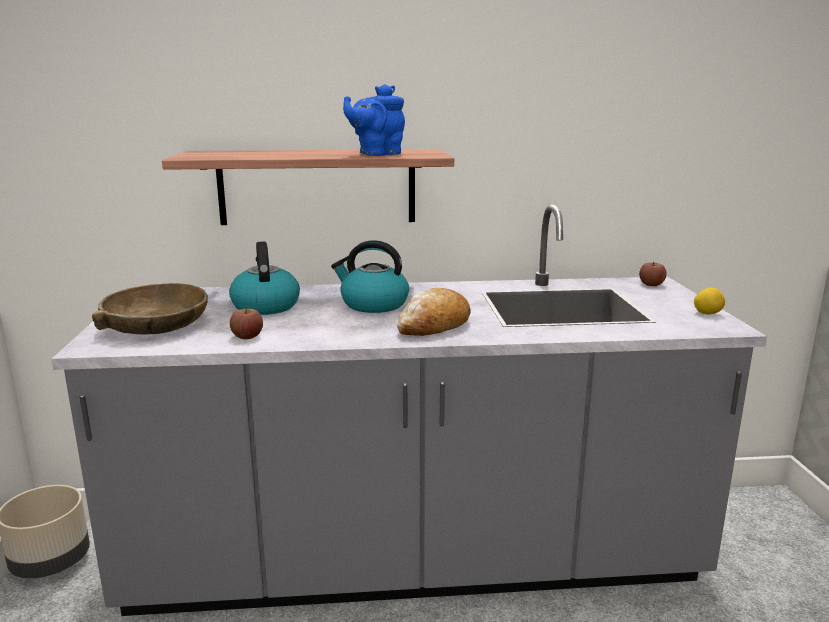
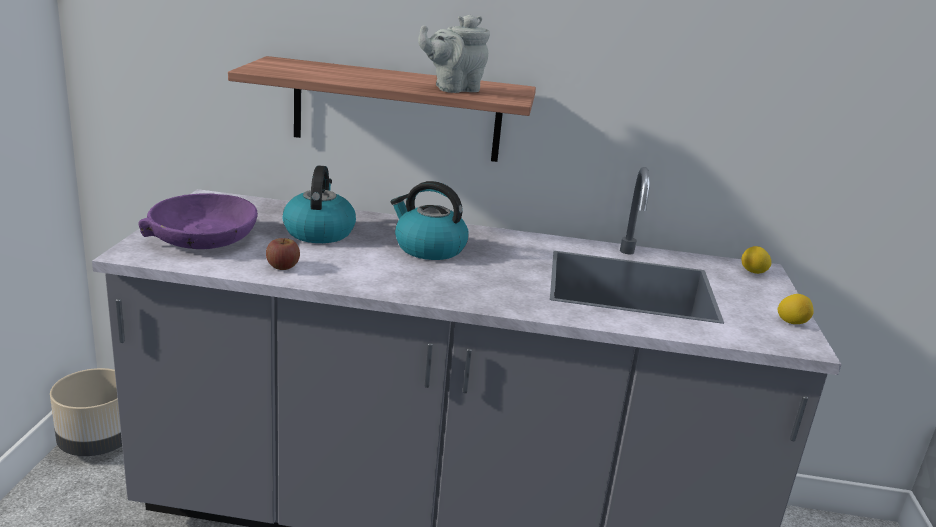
camera: 10 degrees right, 5 degrees up
brown bowl [92,283,208,334] -> purple bowl [138,193,258,249]
blue teapot [343,84,405,156] -> grey teapot [418,14,490,93]
bread [397,288,471,336] -> none
apple [639,262,667,286] -> lemon [741,246,772,274]

